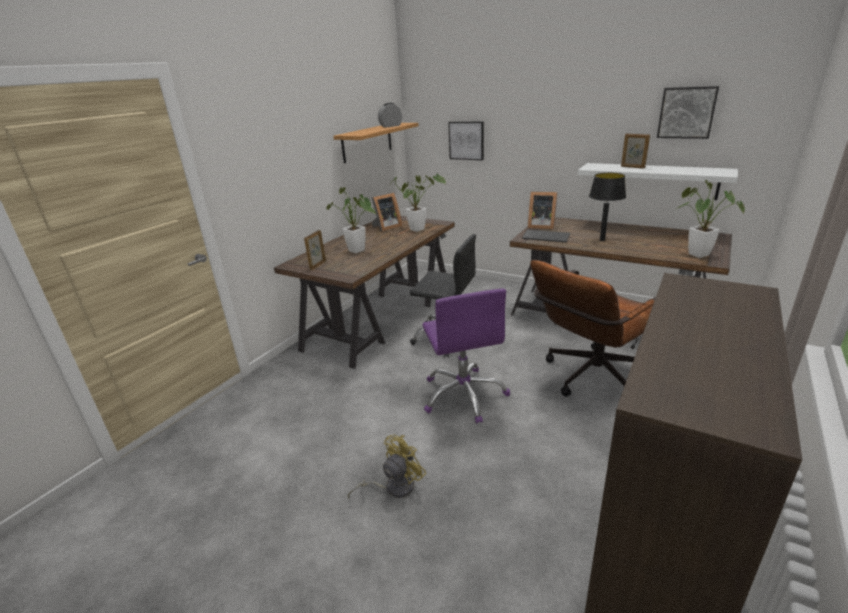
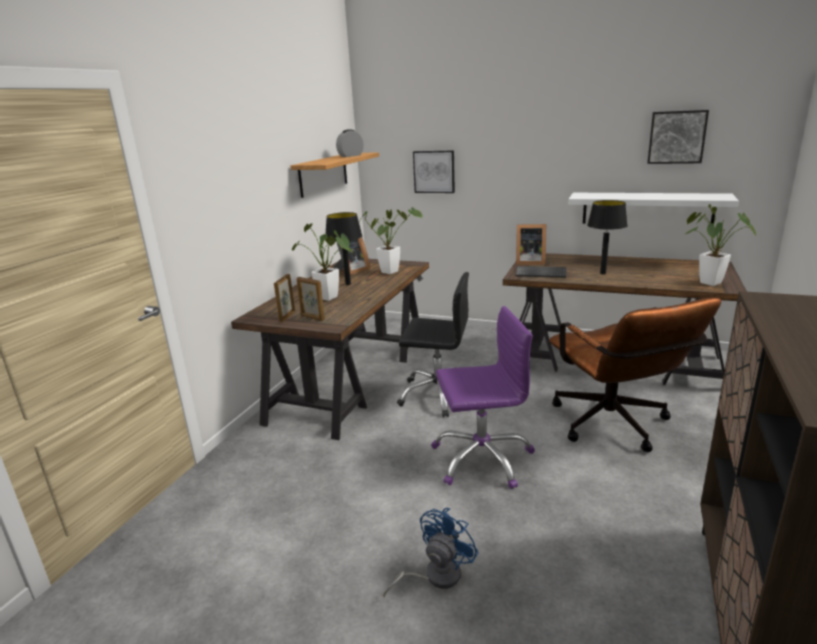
camera: 10 degrees left, 5 degrees down
yellow fan [348,434,427,499] -> blue fan [383,508,478,598]
purple office chair [422,289,510,423] -> purple office chair turned 75 degrees counterclockwise [431,306,535,489]
brown office chair [530,260,656,397] -> brown office chair turned 60 degrees counterclockwise [549,298,721,452]
picture frame [621,134,650,169] -> picture frame moved to [296,277,325,321]
none -> black table lamp [326,212,362,285]

